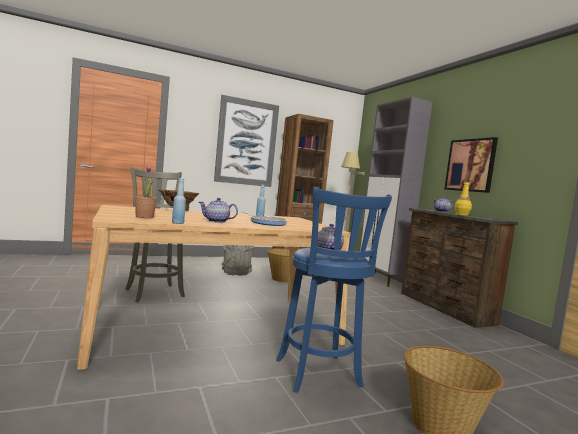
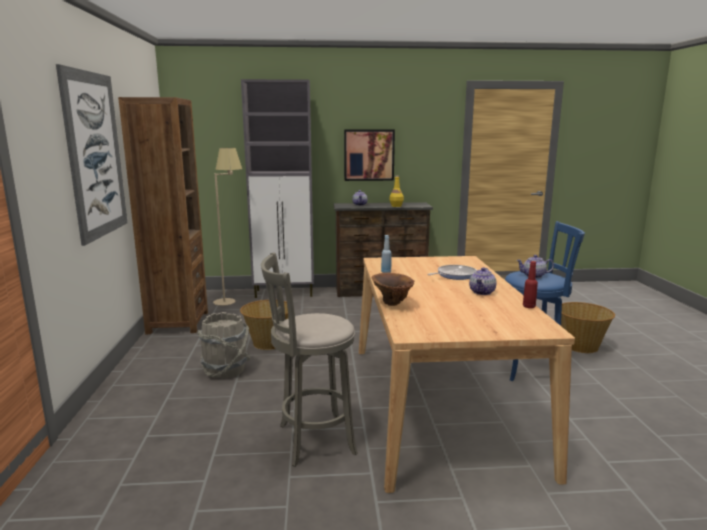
camera: 70 degrees left, 10 degrees up
potted plant [135,166,157,218] -> none
blue bottle [172,178,186,224] -> red bottle [523,261,538,308]

